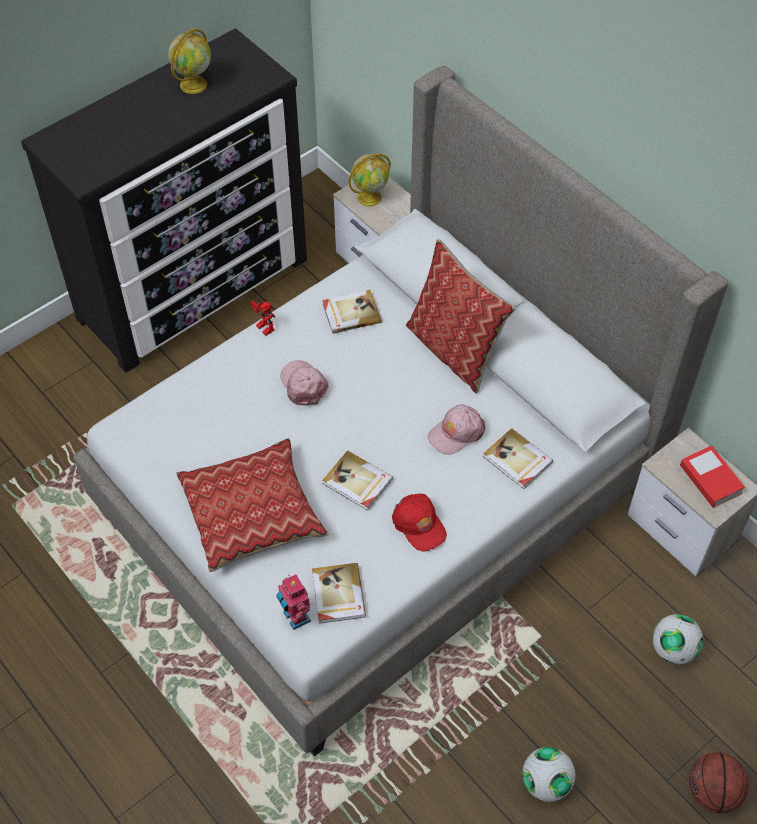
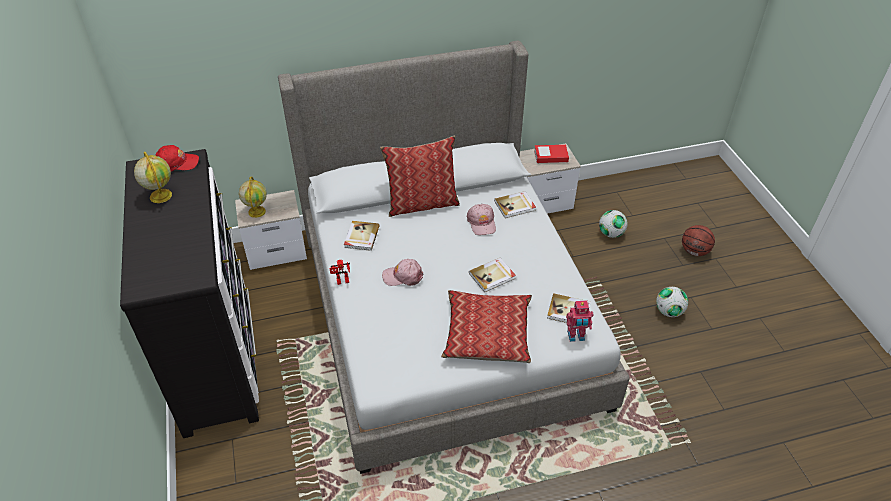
camera: 65 degrees left, 10 degrees down
red cap [392,494,447,551] -> red cap moved to [155,145,199,172]

